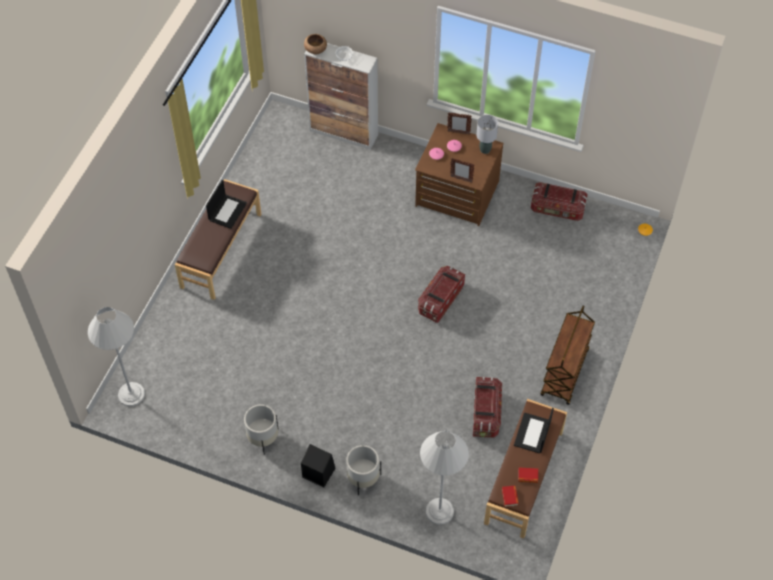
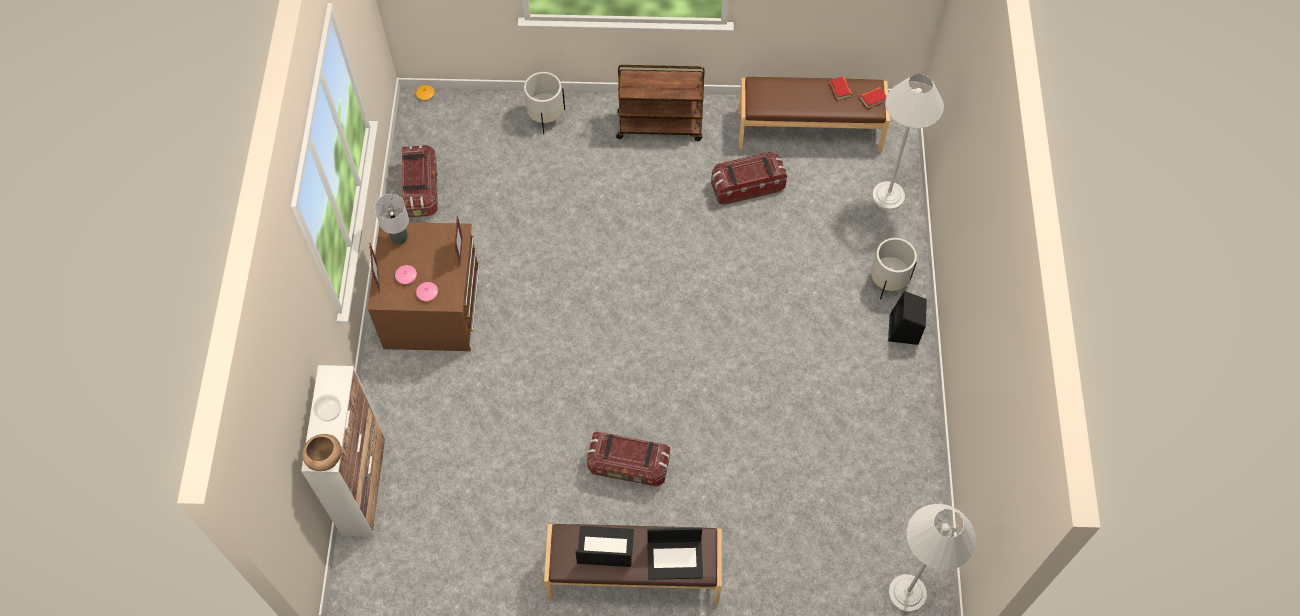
camera: 110 degrees left, 5 degrees up
white planter [244,404,278,455] -> white planter moved to [524,72,565,134]
storage box [418,266,465,323] -> storage box moved to [587,432,670,487]
laptop [514,408,554,453] -> laptop moved to [647,527,703,580]

